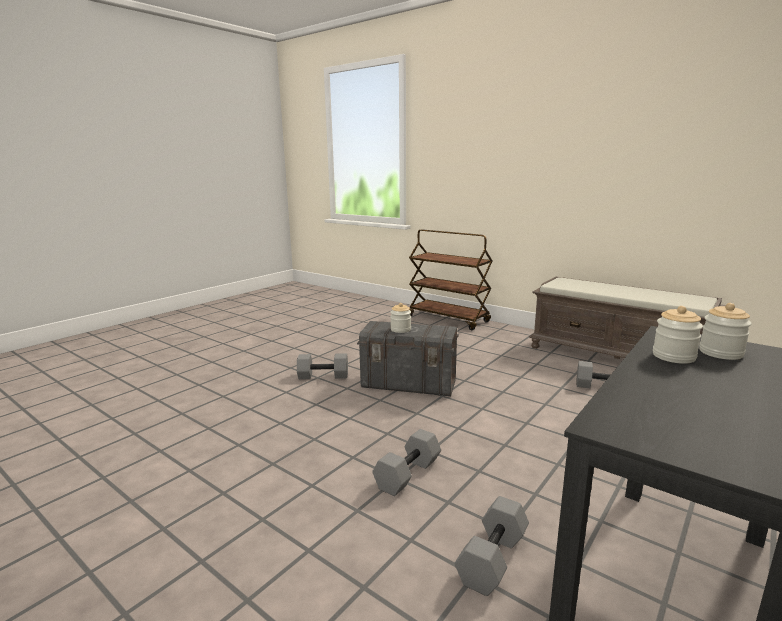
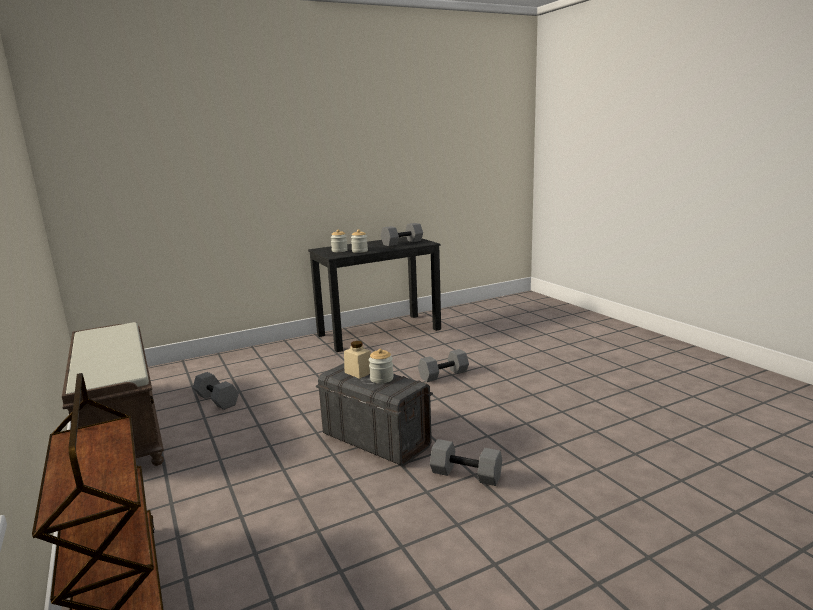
camera: 155 degrees left, 0 degrees up
grey dumbbell [454,496,529,596] -> grey dumbbell moved to [381,223,423,246]
none -> beige jar [344,341,371,379]

